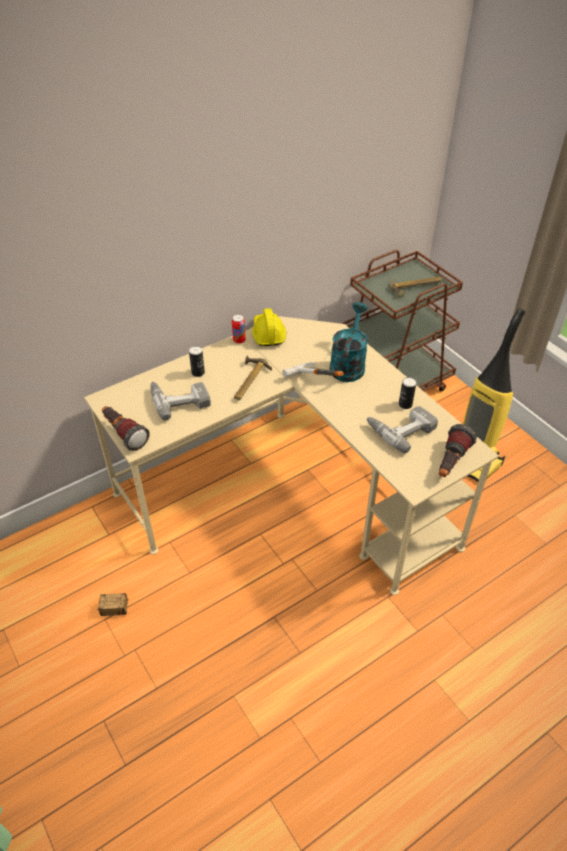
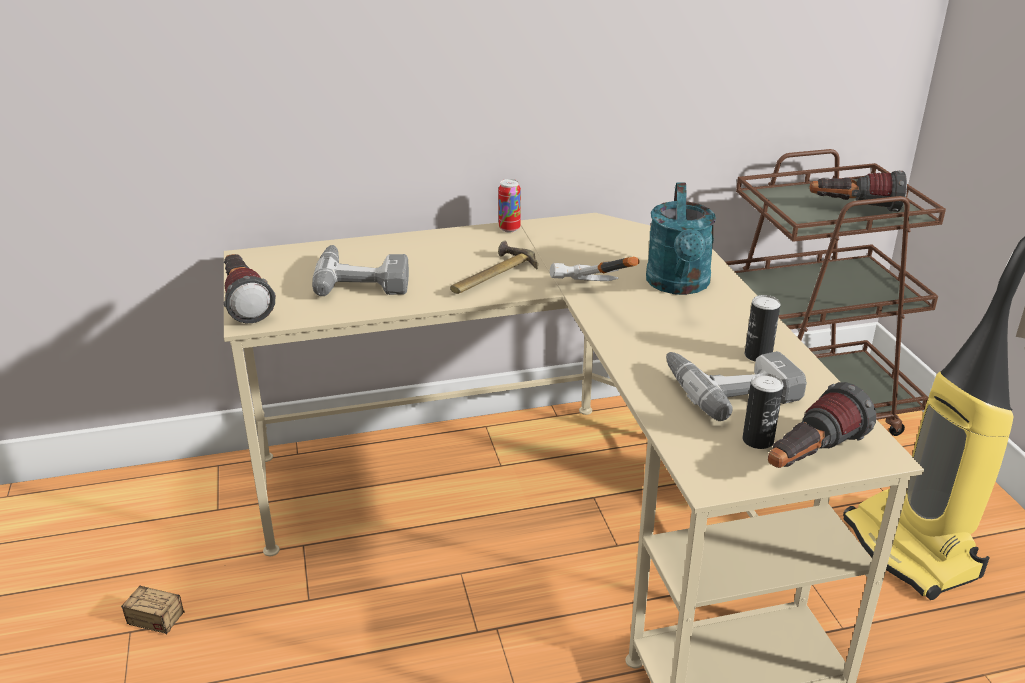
camera: 20 degrees right, 15 degrees down
can [189,346,205,377] -> can moved to [743,373,783,449]
yellow hard hat [252,308,286,346] -> none
turquoise watering can [330,302,368,382] -> turquoise watering can turned 150 degrees clockwise [646,182,716,295]
hammer [389,277,441,298] -> flashlight [809,171,907,212]

